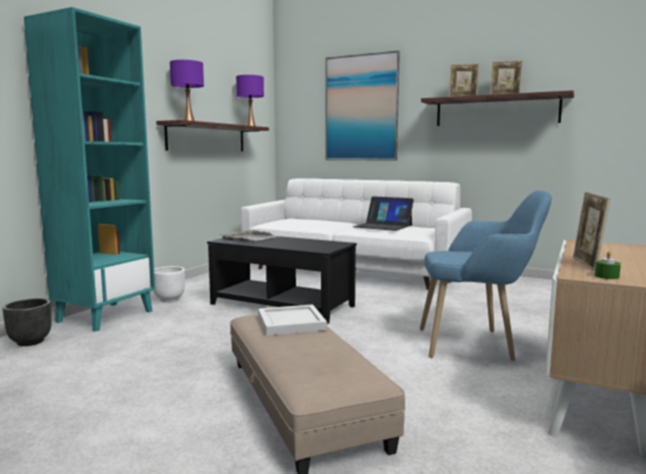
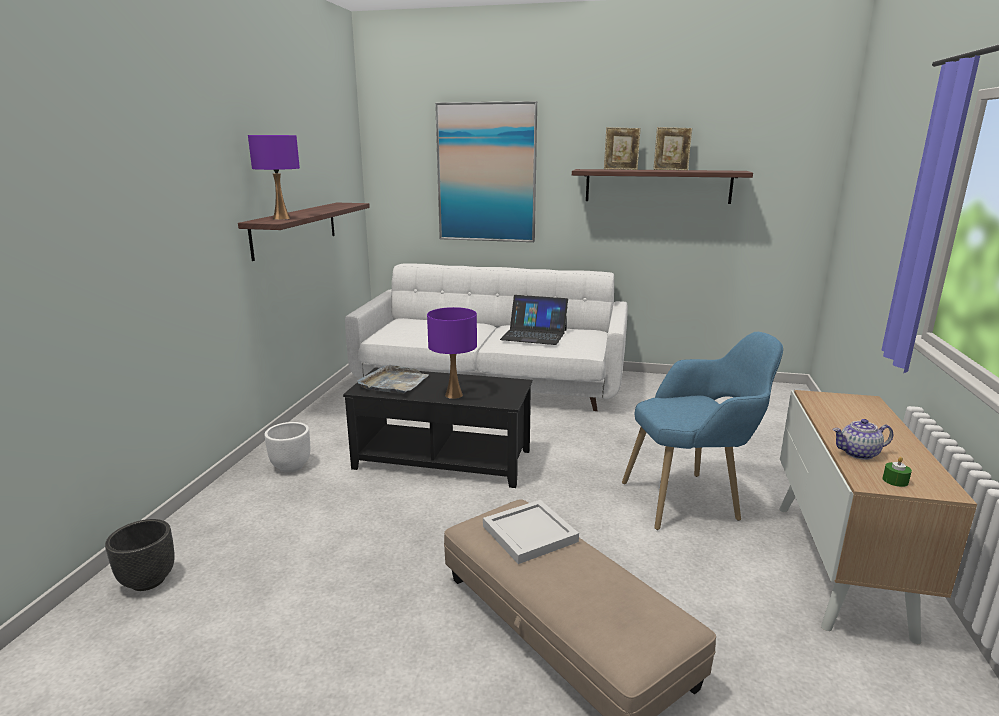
camera: 15 degrees left, 10 degrees up
turquoise bookcase [24,7,155,332] -> none
purple table lamp [236,75,264,126] -> purple table lamp moved to [427,307,477,399]
picture frame [573,192,611,271] -> teapot [832,419,893,460]

